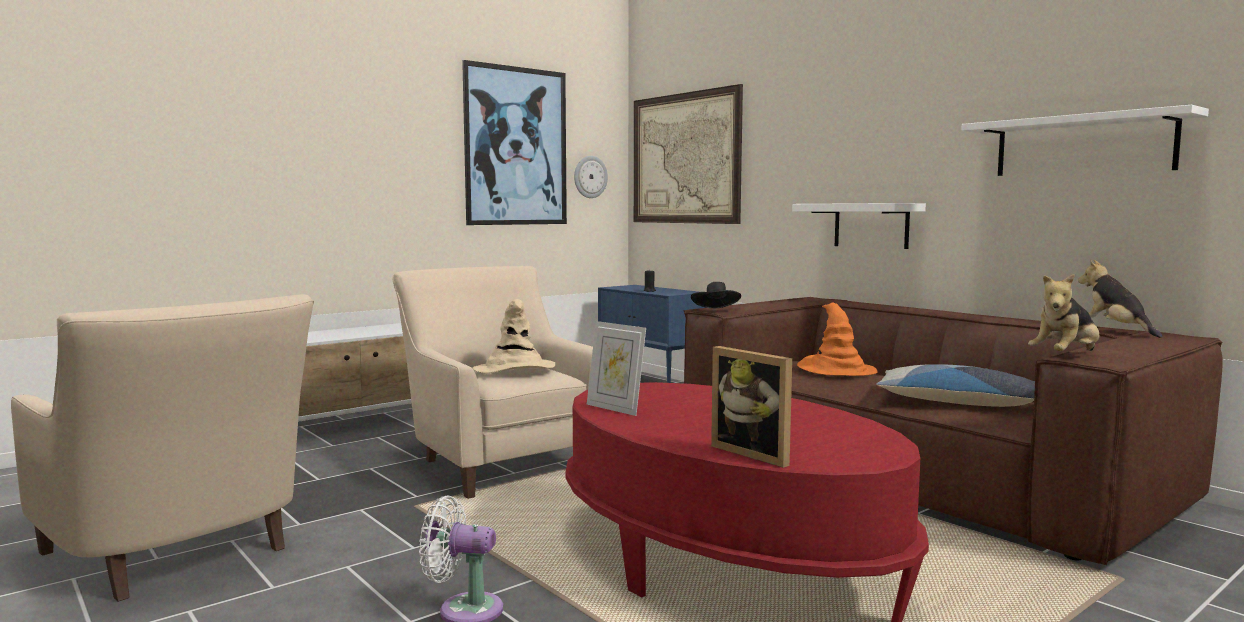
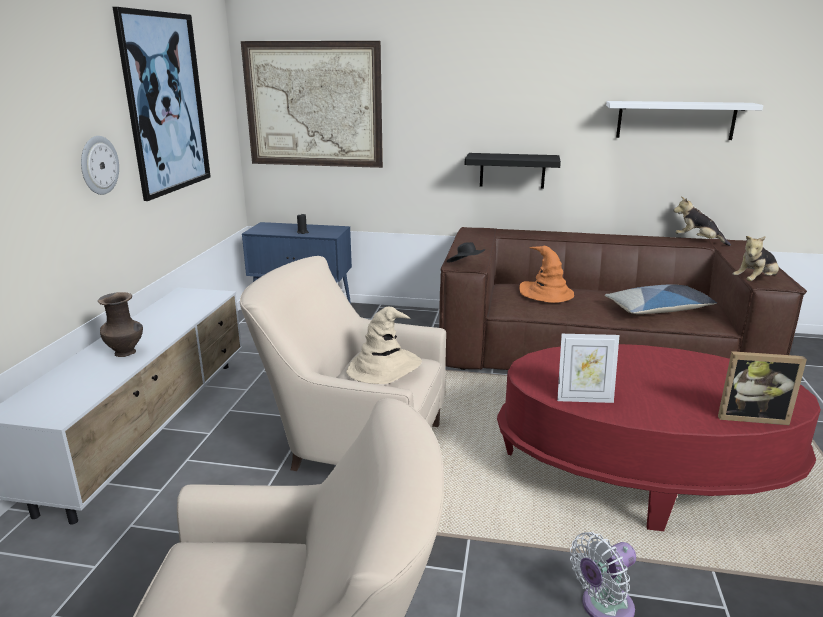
camera: 40 degrees left, 15 degrees up
wall clock [574,156,608,198] -> wall clock moved to [81,136,119,195]
white shelf [792,203,926,249] -> black shelf [465,153,561,189]
plush toy [1028,274,1099,351] -> plush toy turned 45 degrees clockwise [733,236,779,281]
none -> brown vase [98,292,143,357]

